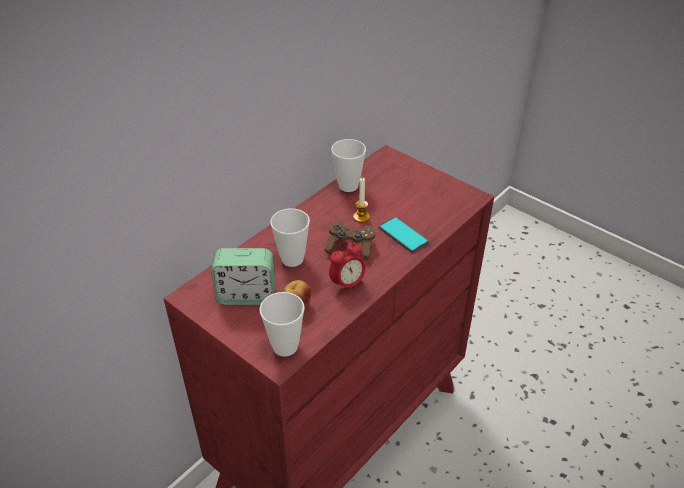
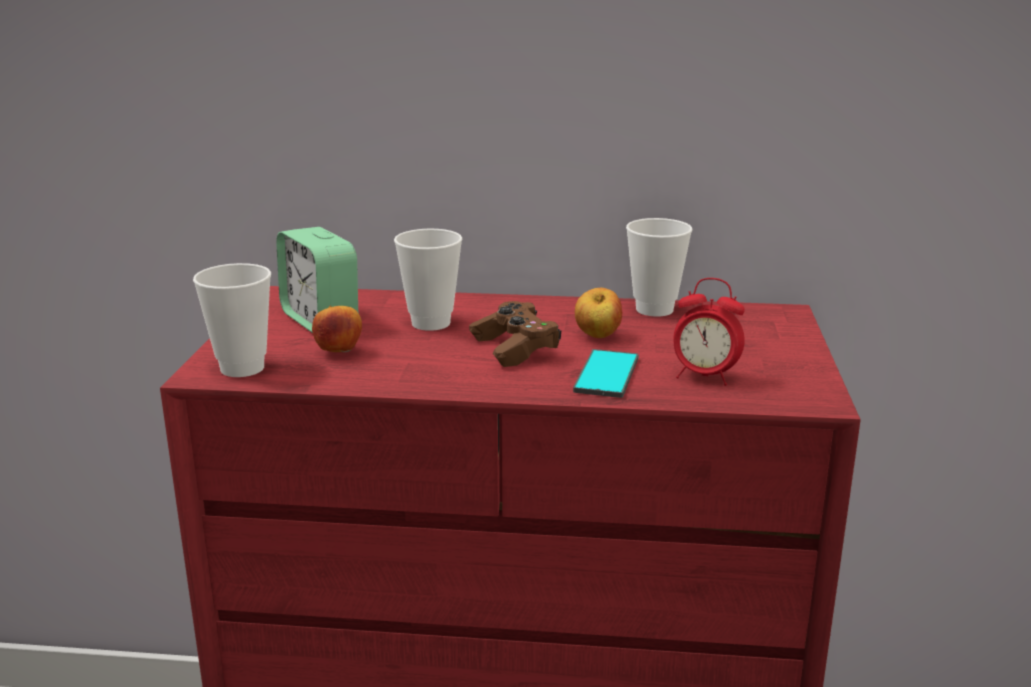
camera: 55 degrees right, 20 degrees down
alarm clock [329,240,365,294] -> alarm clock moved to [673,278,745,386]
candle [353,178,370,223] -> apple [575,288,623,338]

